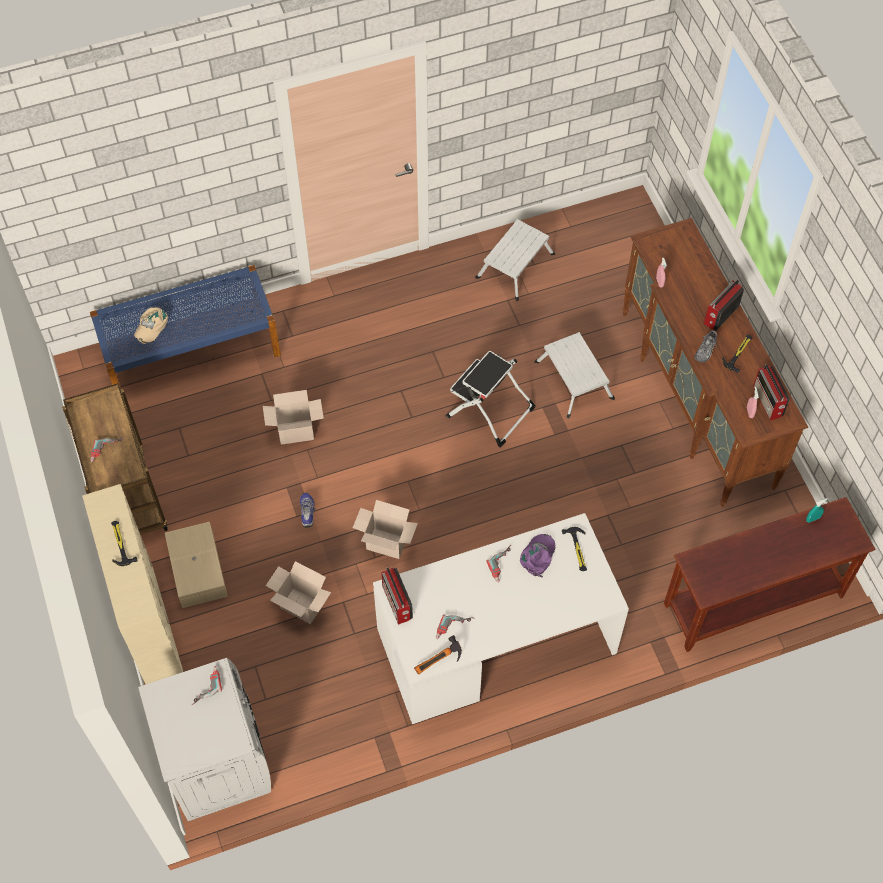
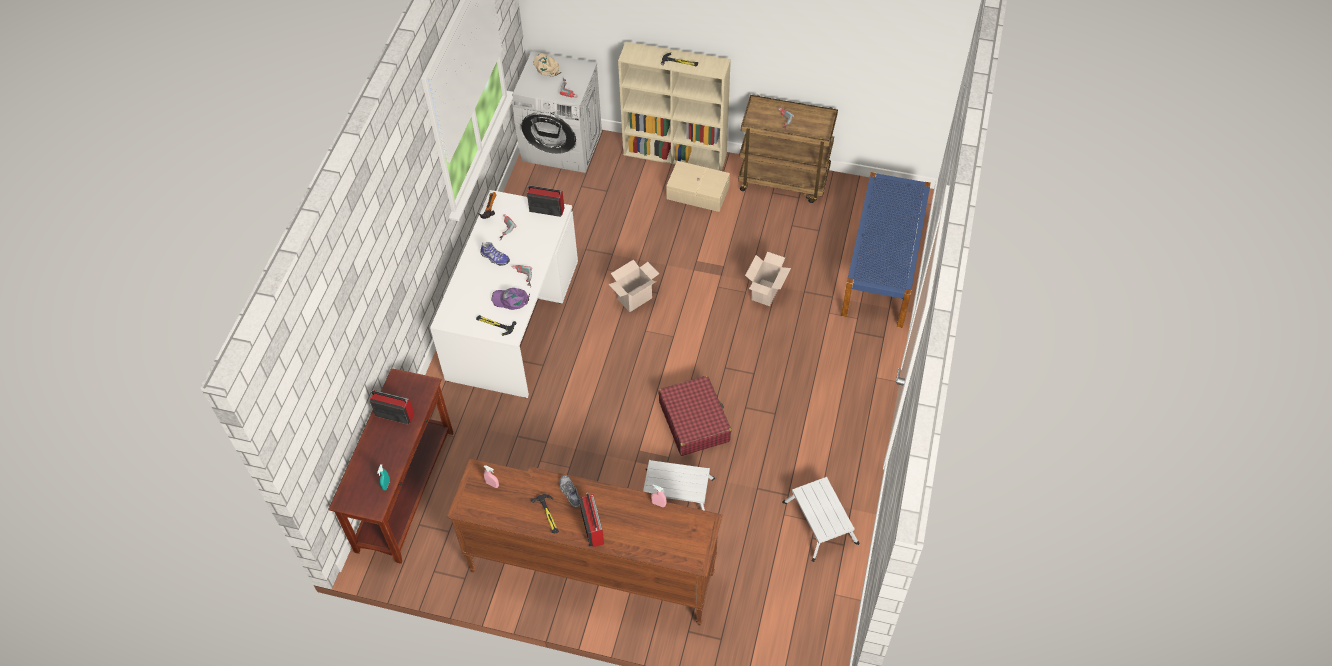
camera: 125 degrees right, 5 degrees down
beige cap [134,307,168,344] -> beige cap moved to [533,53,561,77]
cardboard box [266,561,331,624] -> none
shoe [300,493,315,528] -> shoe moved to [480,242,510,266]
step ladder [445,351,536,448] -> red suitcase [658,375,732,456]
purple cap [520,534,555,577] -> purple cap turned 135 degrees clockwise [491,288,530,310]
radio [753,364,790,420] -> radio moved to [370,390,415,425]

